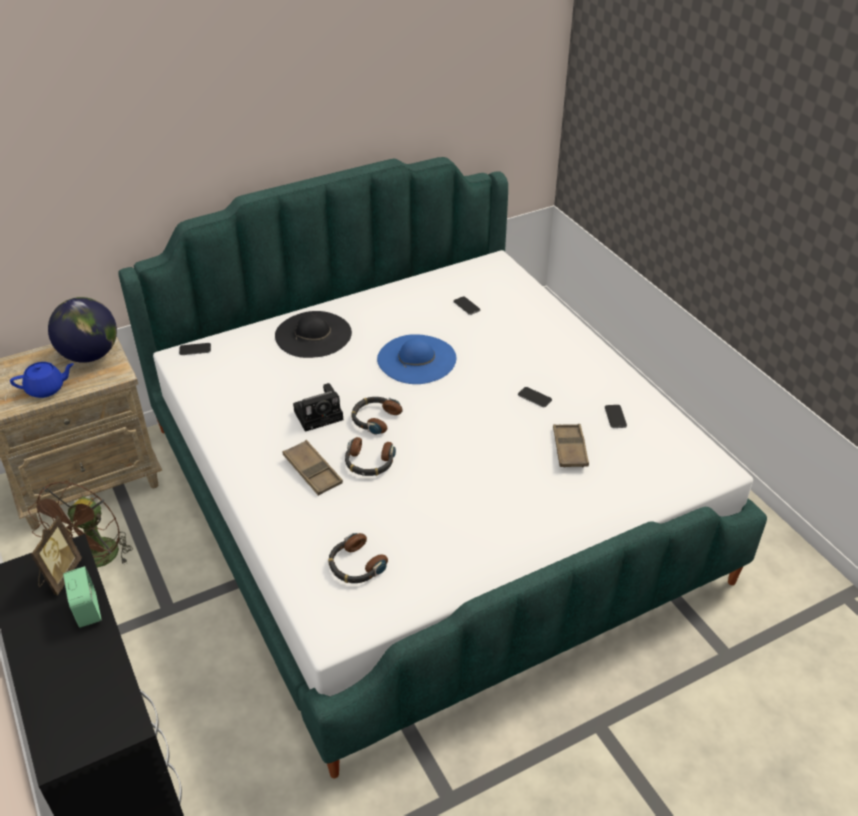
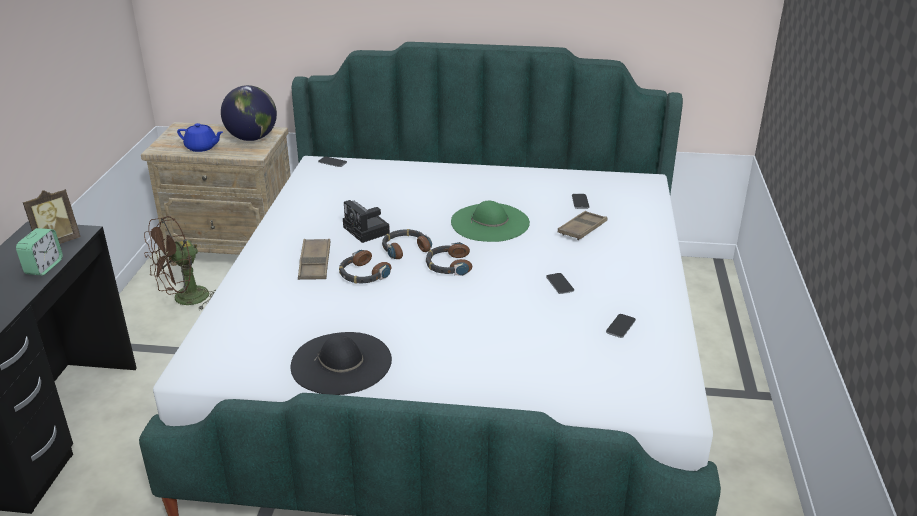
camera: 35 degrees right, 10 degrees down
black hat [275,311,352,358] -> black hat moved to [291,332,392,395]
camera [293,383,343,432] -> camera turned 45 degrees clockwise [343,200,390,243]
headphones [328,533,388,583] -> headphones moved to [426,242,472,276]
blue hat [377,334,456,384] -> green hat [451,201,530,242]
brown tray [553,424,589,468] -> brown tray moved to [558,211,607,240]

